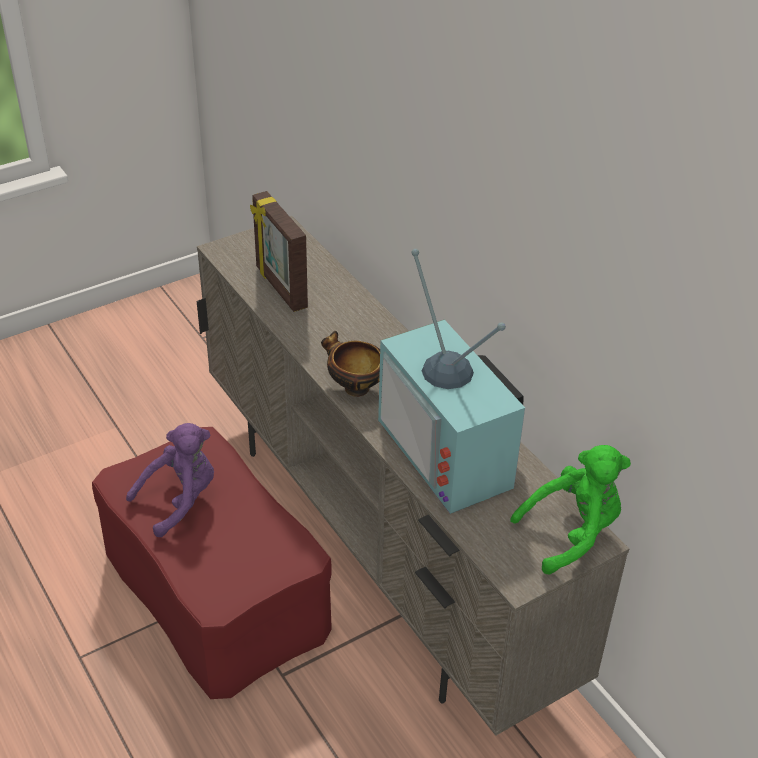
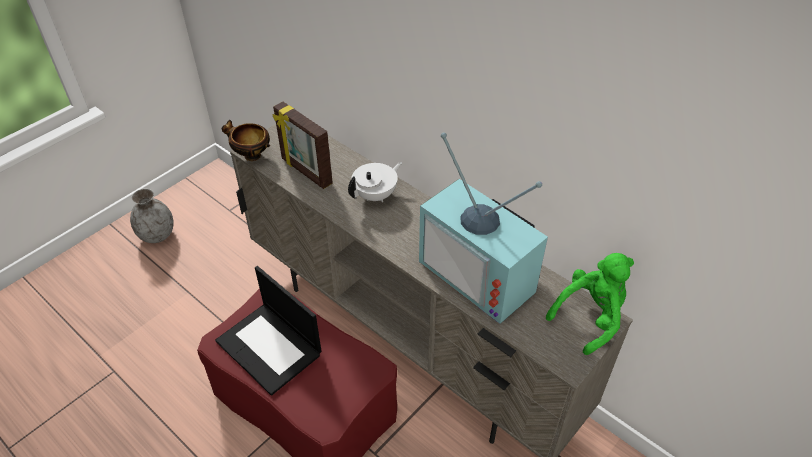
camera: 15 degrees left, 5 degrees up
purple plush toy [126,423,214,537] -> laptop [215,266,322,396]
bowl [321,331,380,397] -> bowl moved to [221,120,270,161]
none -> grey vase [130,189,173,243]
none -> white teapot [348,162,402,202]

